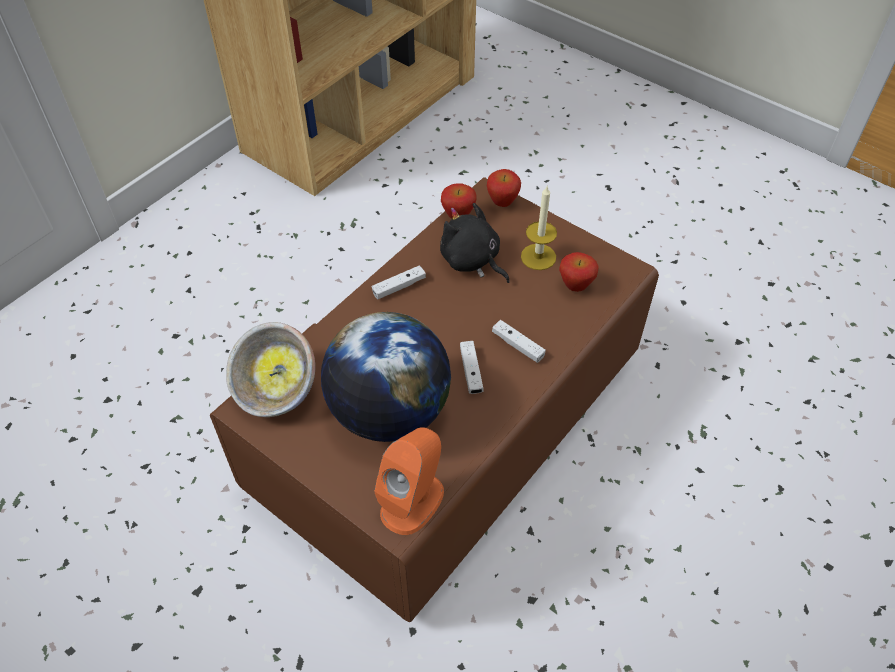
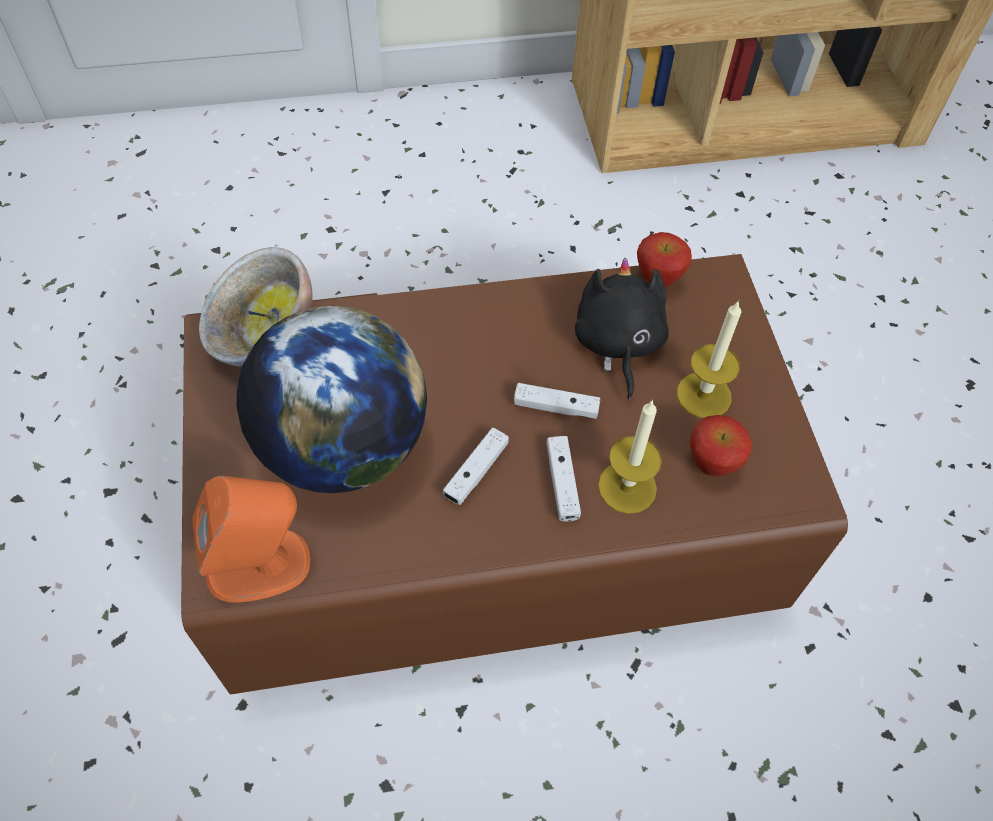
camera: 40 degrees right, 5 degrees up
white game controller [372,265,426,299] -> white game controller moved to [514,383,600,419]
apple [487,169,521,207] -> none
none -> candle [598,400,662,514]

